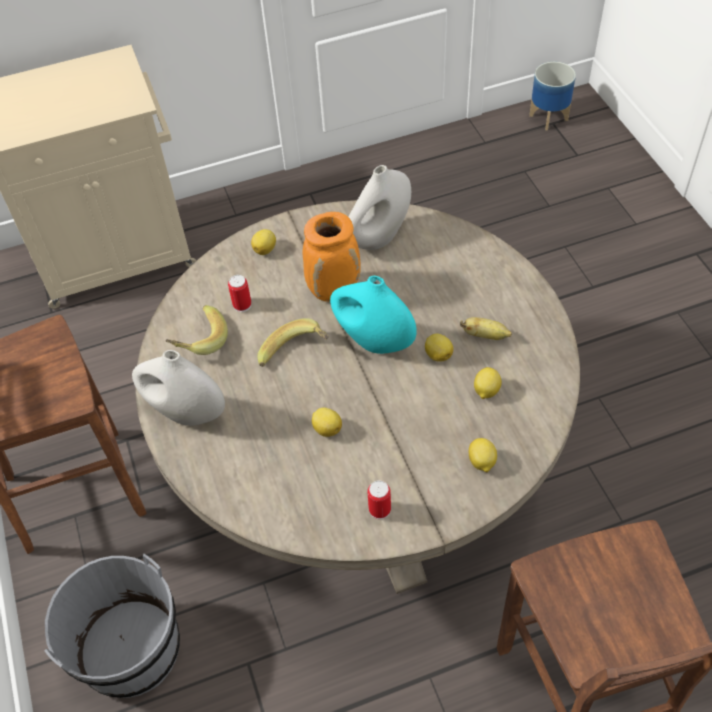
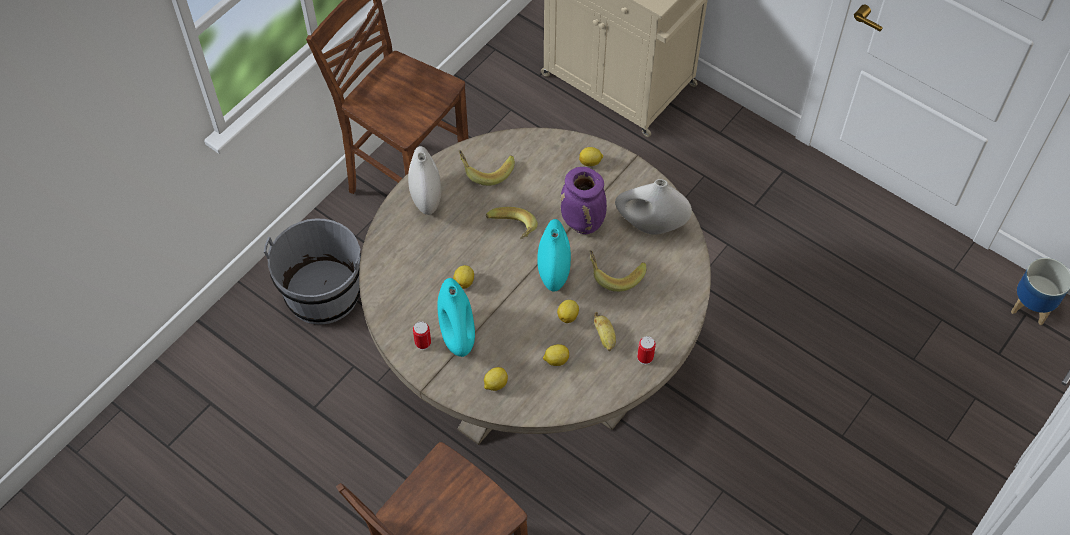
camera: 55 degrees right, 5 degrees up
can [228,275,252,312] -> can moved to [637,336,656,365]
orange vase [303,212,361,301] -> purple vase [560,167,607,234]
none -> turquoise vase [437,278,475,357]
none -> banana [589,250,646,292]

